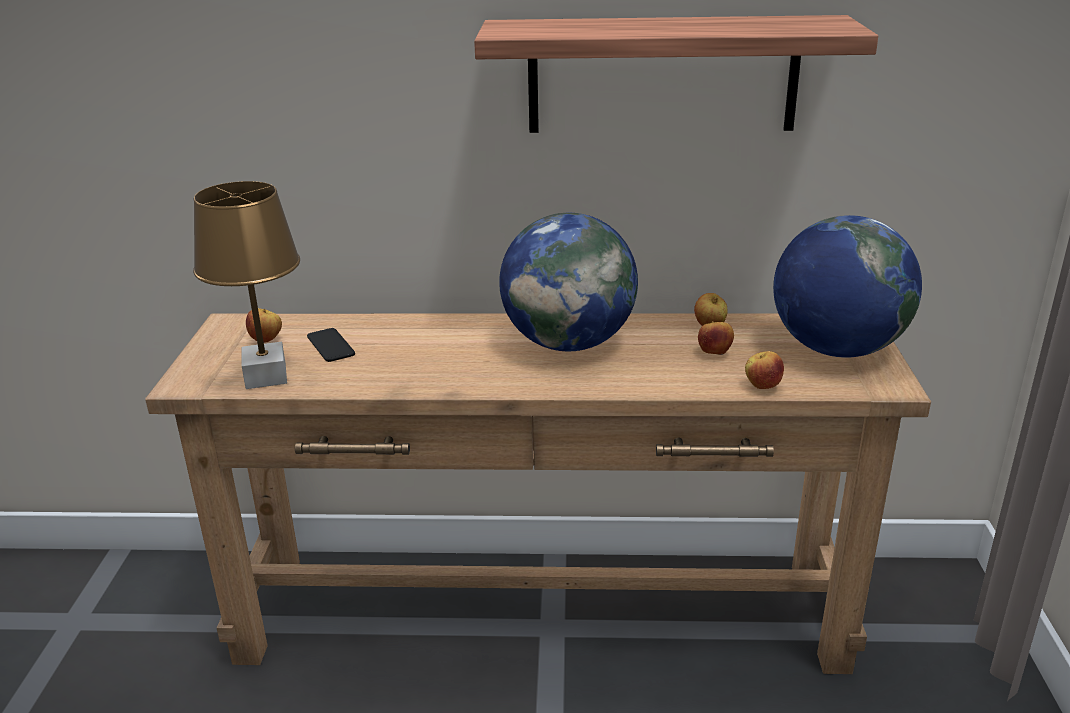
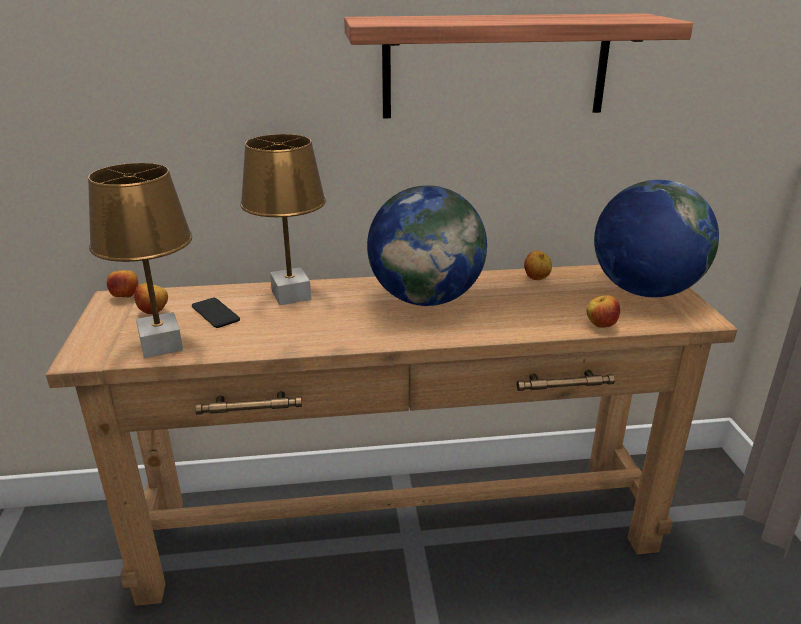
camera: 10 degrees left, 0 degrees up
apple [698,321,734,355] -> apple moved to [107,270,138,298]
none -> brown table lamp [240,134,326,305]

